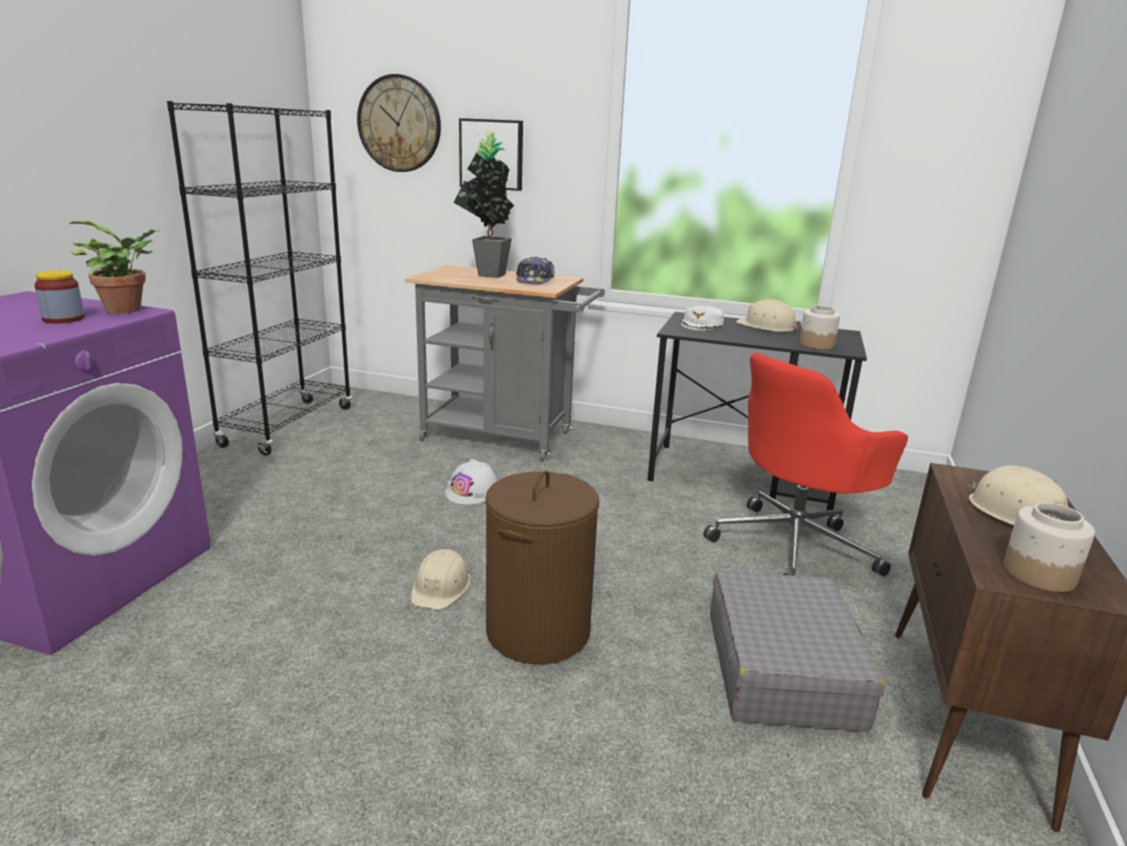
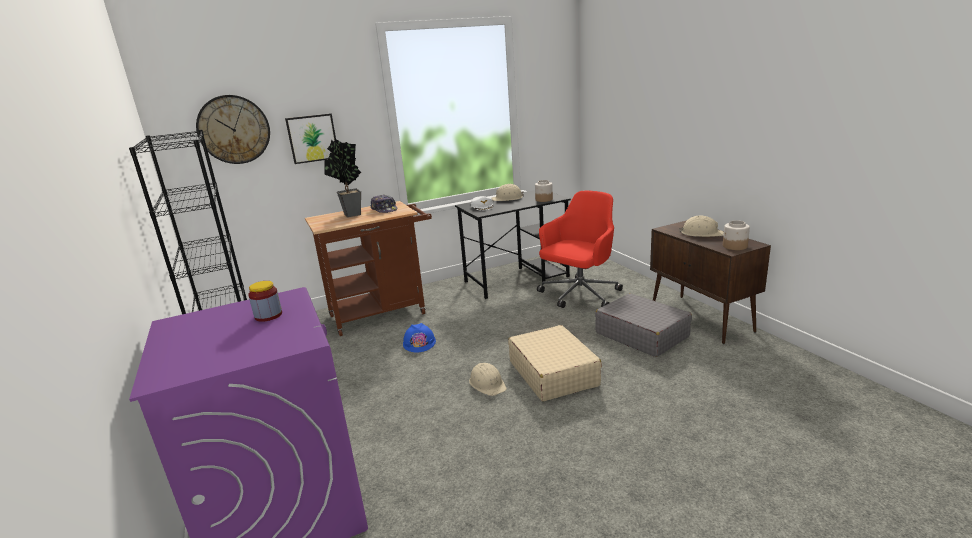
camera: 40 degrees left, 0 degrees up
potted plant [69,221,161,313] -> none
grey cart [405,265,605,461] -> brown cart [305,201,432,336]
white hard hat [445,459,497,504] -> blue hard hat [403,323,436,353]
brown laundry basket [485,471,599,664] -> beige suitcase [508,325,602,401]
red office chair [704,353,908,577] -> red office chair turned 150 degrees counterclockwise [537,190,623,308]

